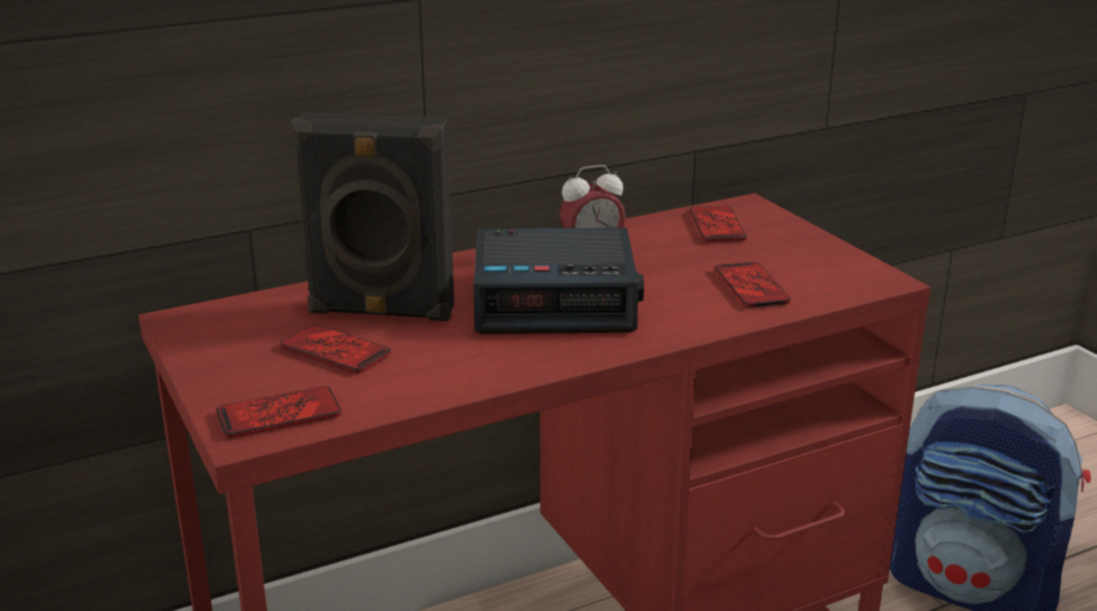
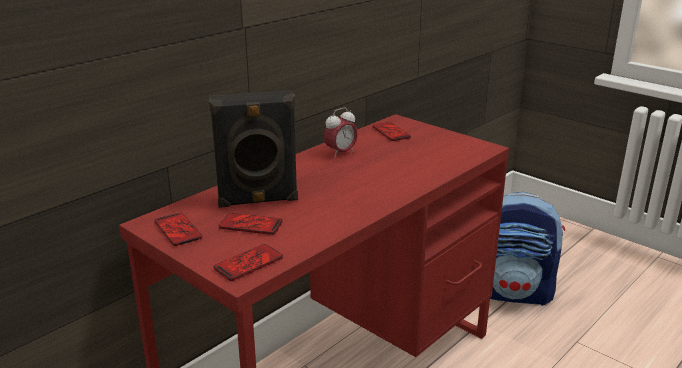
camera: 20 degrees left, 0 degrees up
alarm clock [474,228,644,334] -> none
phone [715,262,791,308] -> phone moved to [154,213,202,246]

